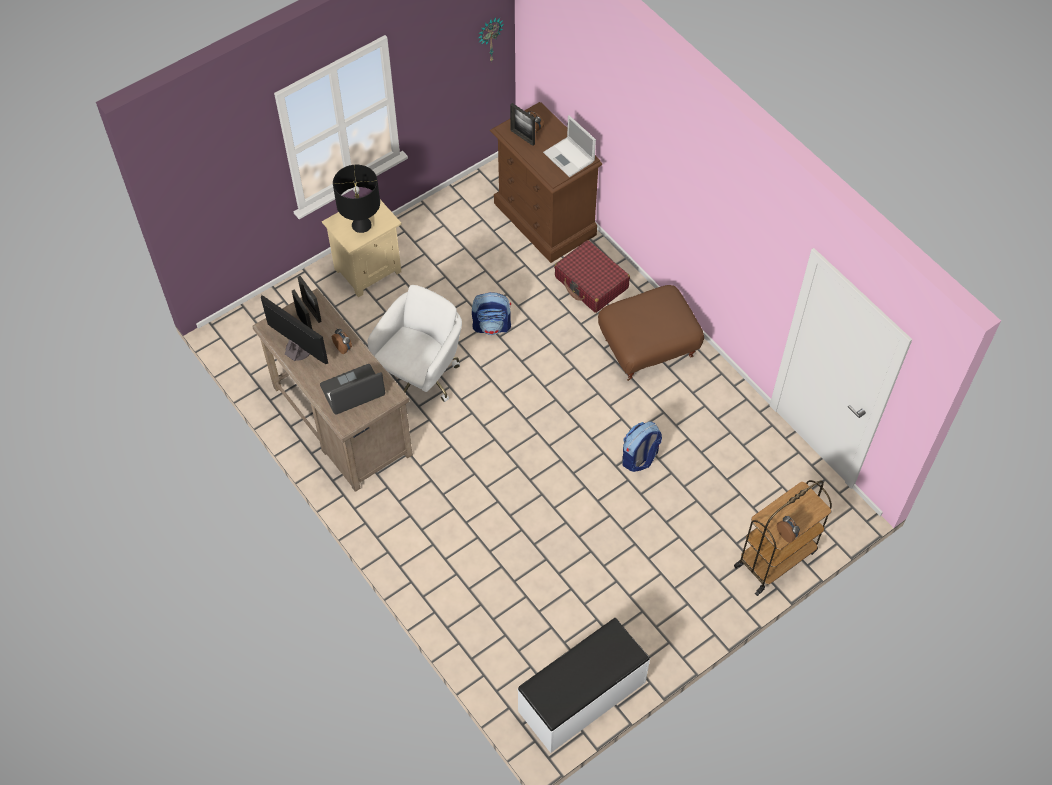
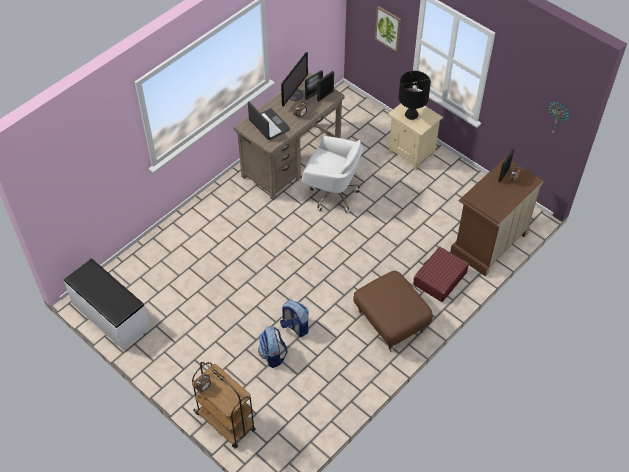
camera: 80 degrees right, 5 degrees down
backpack [472,292,511,335] -> backpack moved to [258,326,288,368]
laptop [543,115,596,177] -> none
none -> picture [375,6,401,52]

